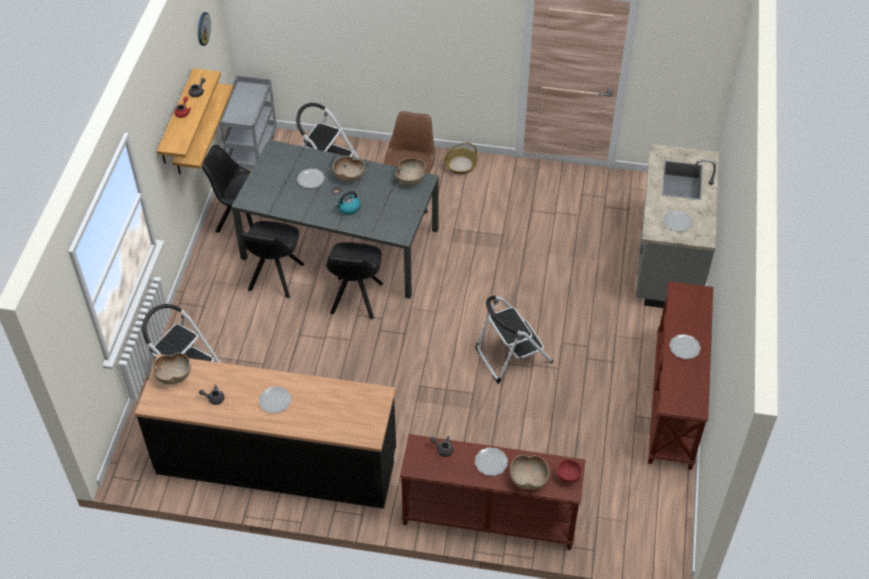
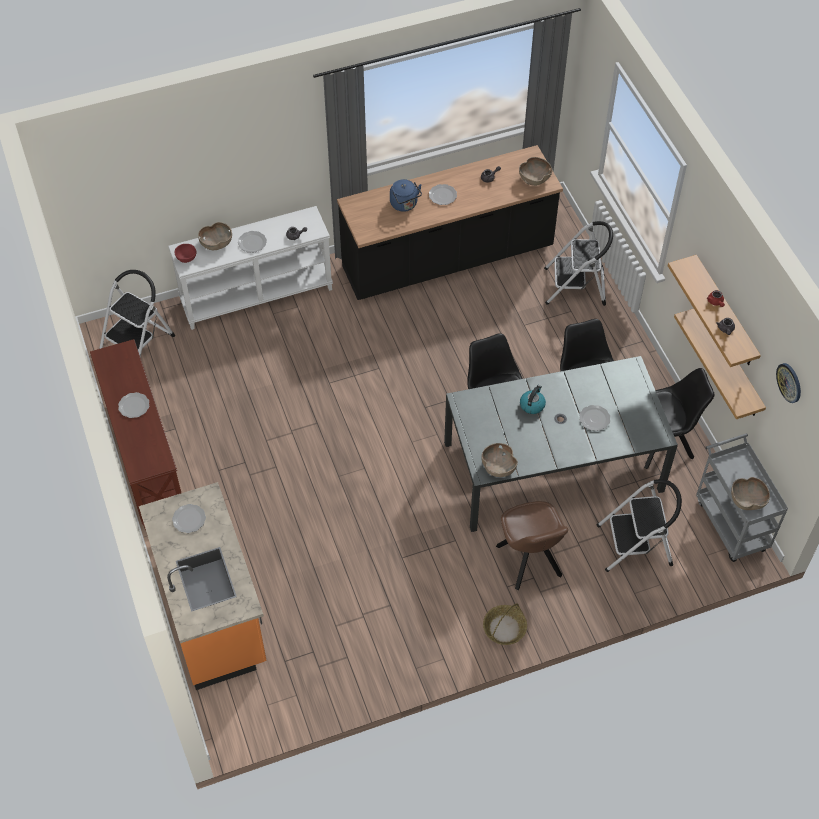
camera: 150 degrees right, 5 degrees up
brown bowl [333,156,365,182] -> brown bowl moved to [731,477,770,510]
brown console table [400,434,585,550] -> white console table [168,206,333,330]
step ladder [475,295,553,384] -> step ladder moved to [99,270,175,357]
grey counter [636,144,719,308] -> orange counter [139,482,266,690]
none -> blue kettle [390,179,422,212]

